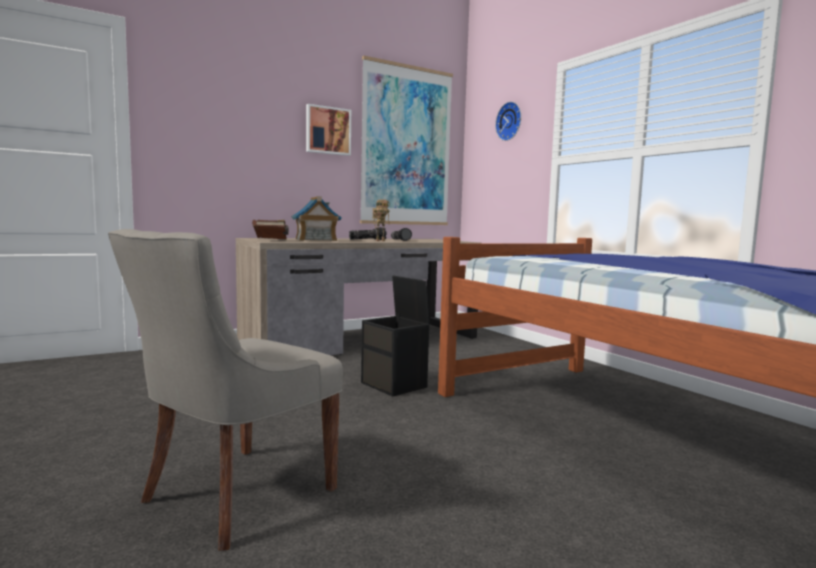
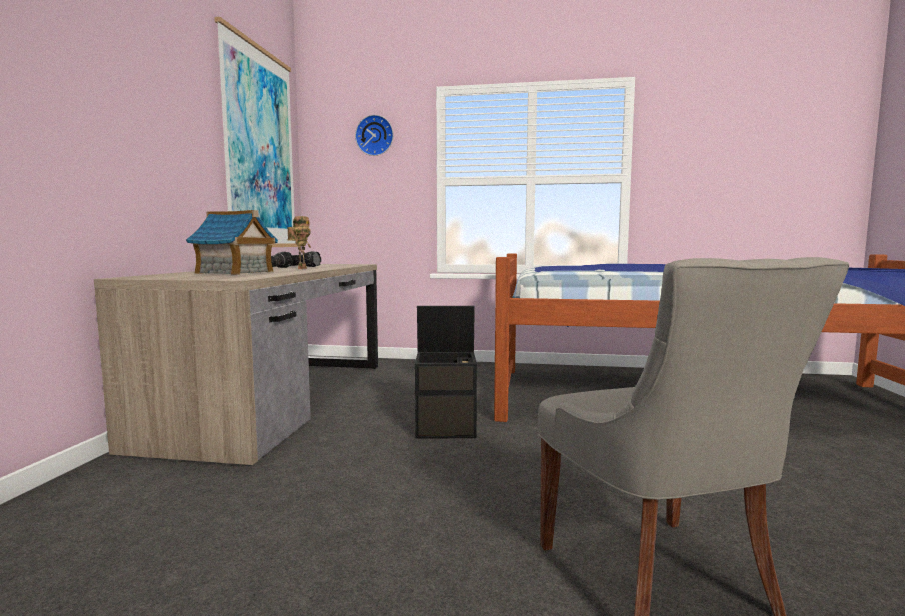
camera: 50 degrees left, 0 degrees up
brown book [252,220,289,239] -> none
picture [306,104,351,156] -> none

